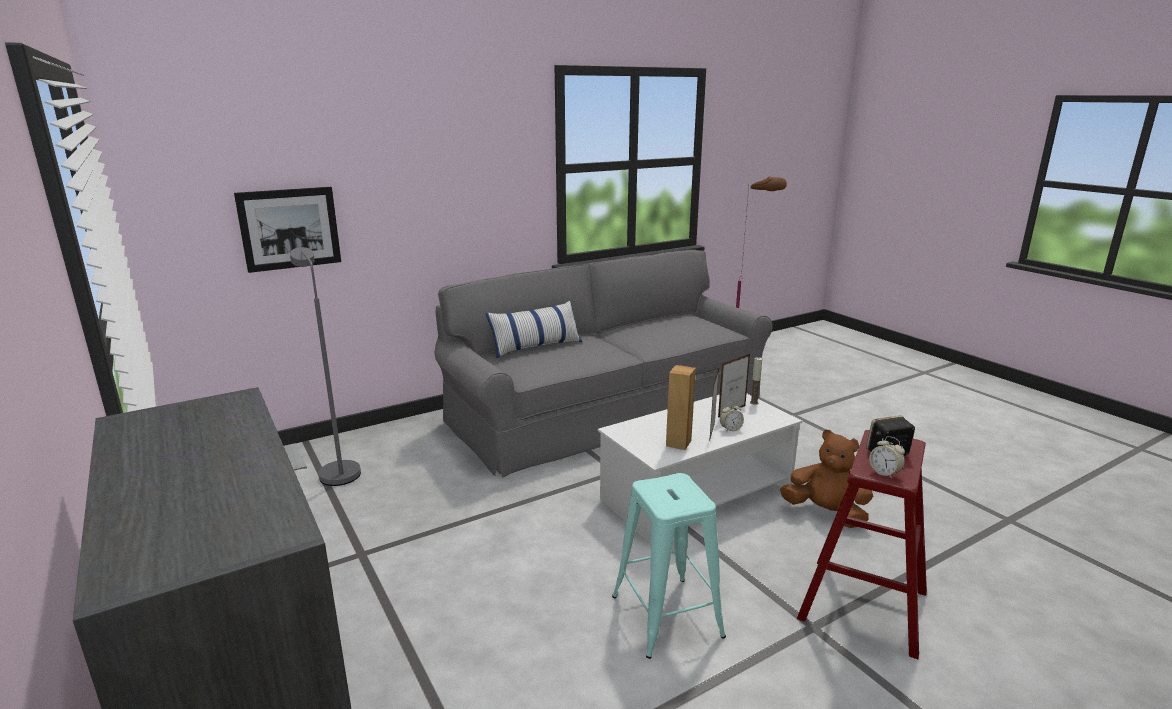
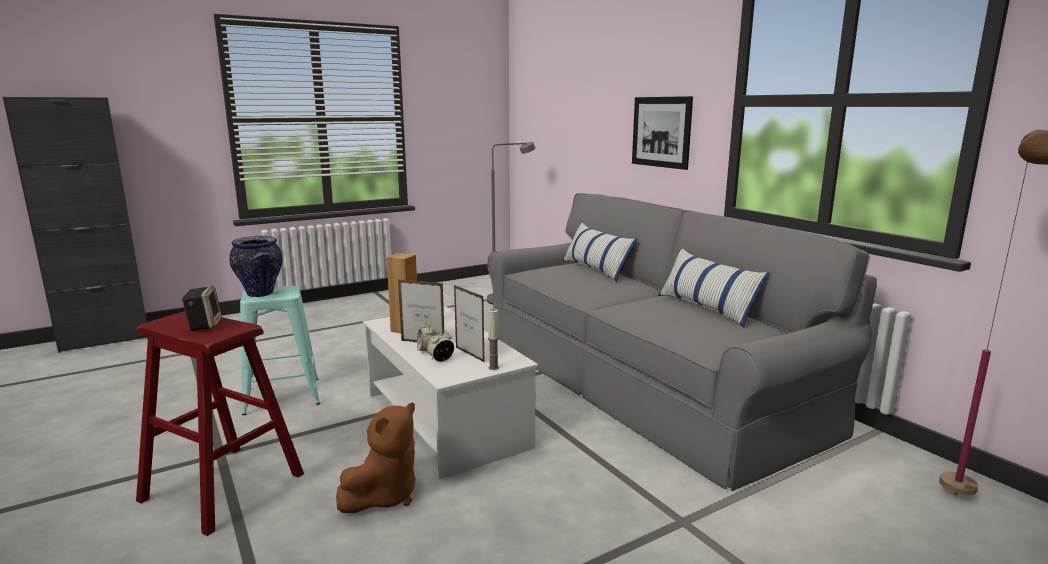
camera: 90 degrees right, 5 degrees down
picture [234,187,341,273] -> picture moved to [632,96,693,170]
alarm clock [869,436,905,479] -> alarm clock moved to [427,330,454,362]
none -> vase [229,236,282,297]
none -> pillow [658,248,770,327]

